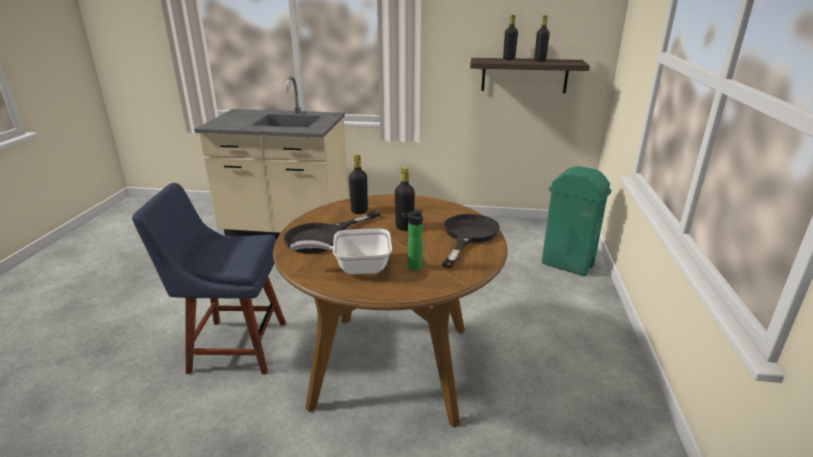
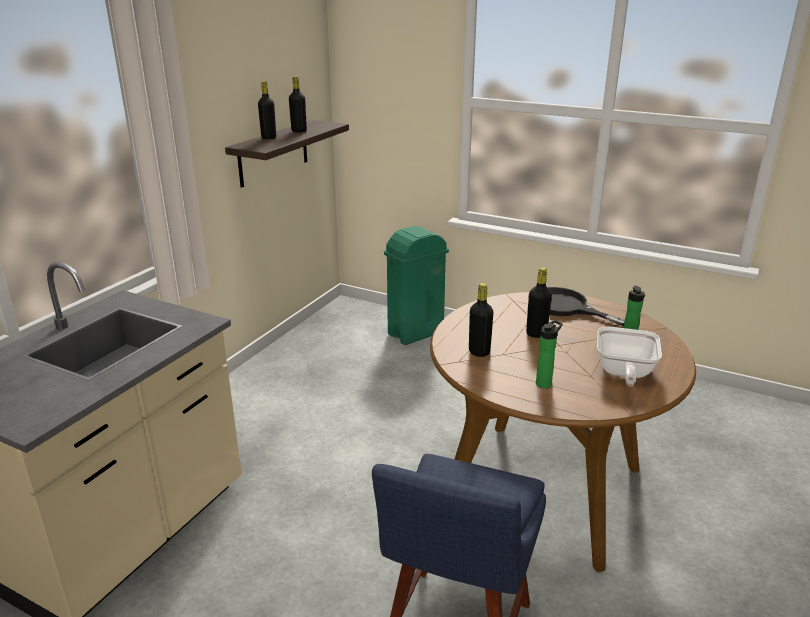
camera: 70 degrees left, 0 degrees up
black frying pan [284,210,380,253] -> bottle [536,320,563,388]

